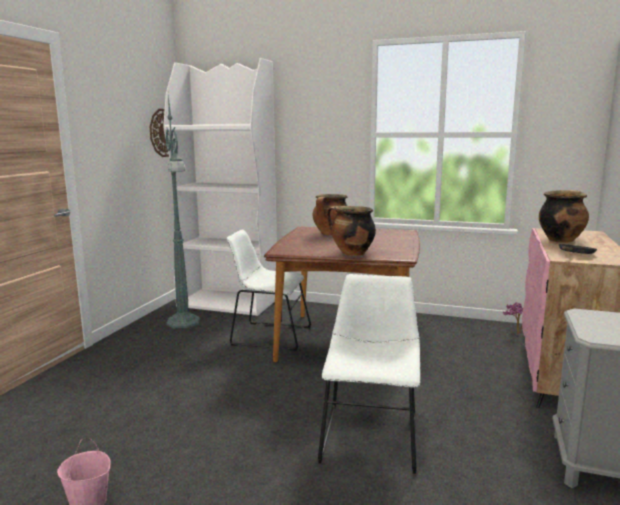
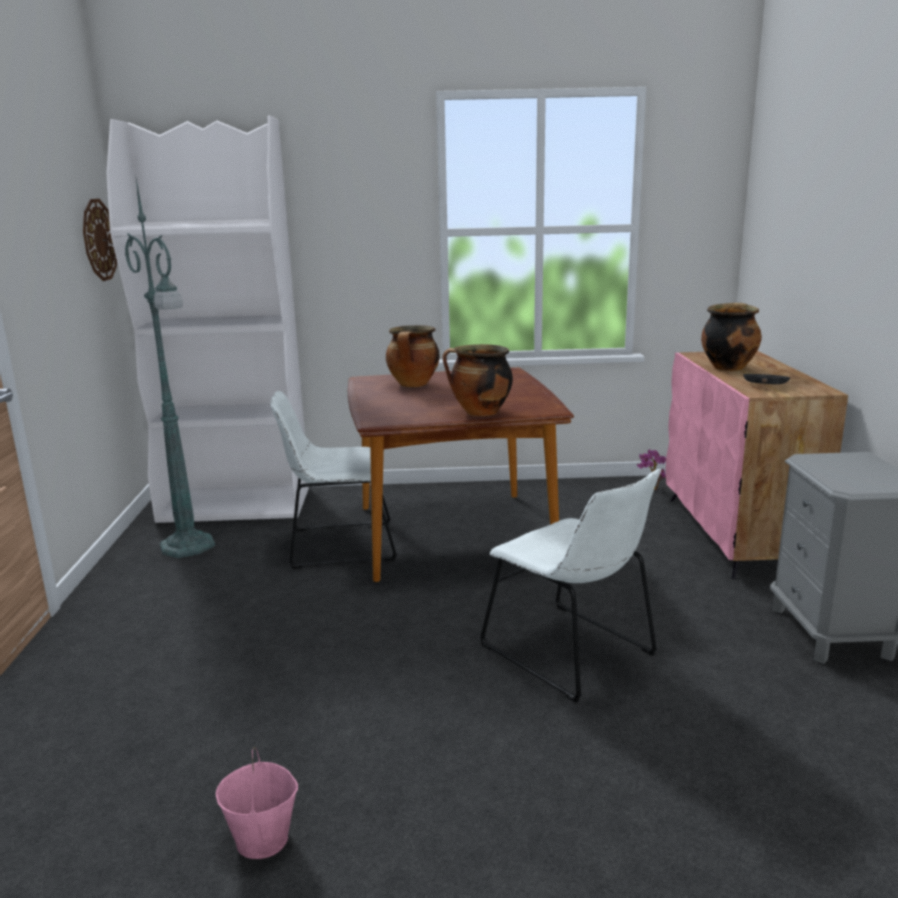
camera: 20 degrees left, 5 degrees up
white chair [318,274,420,474] -> white chair turned 150 degrees clockwise [480,469,661,703]

